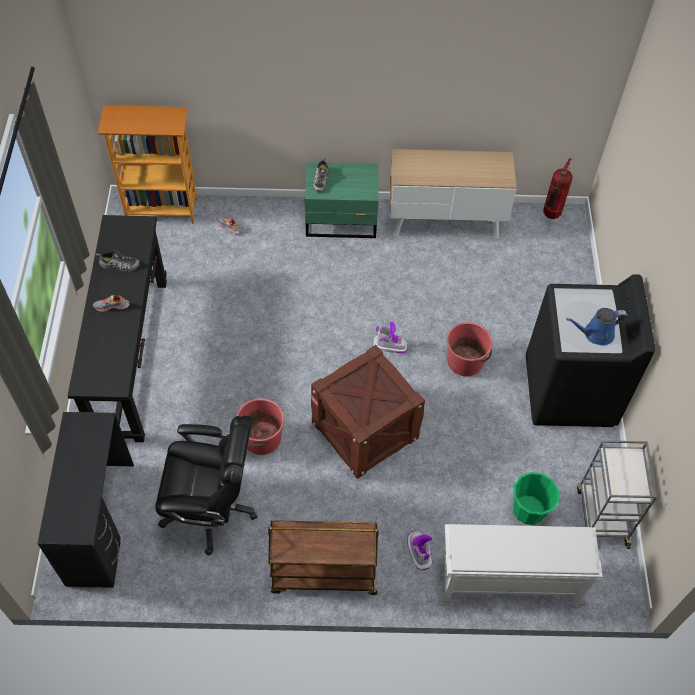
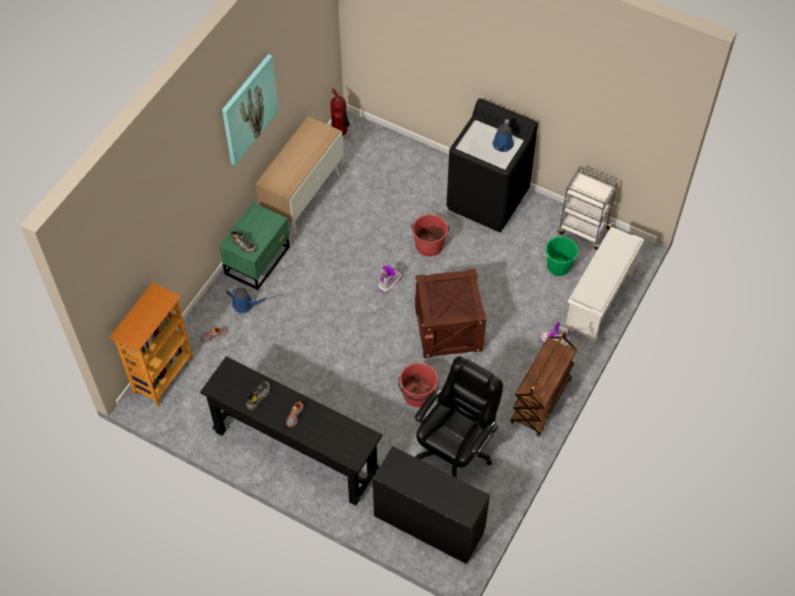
camera: 60 degrees left, 0 degrees up
none -> picture [222,54,279,165]
none -> blue watering can [226,288,269,313]

